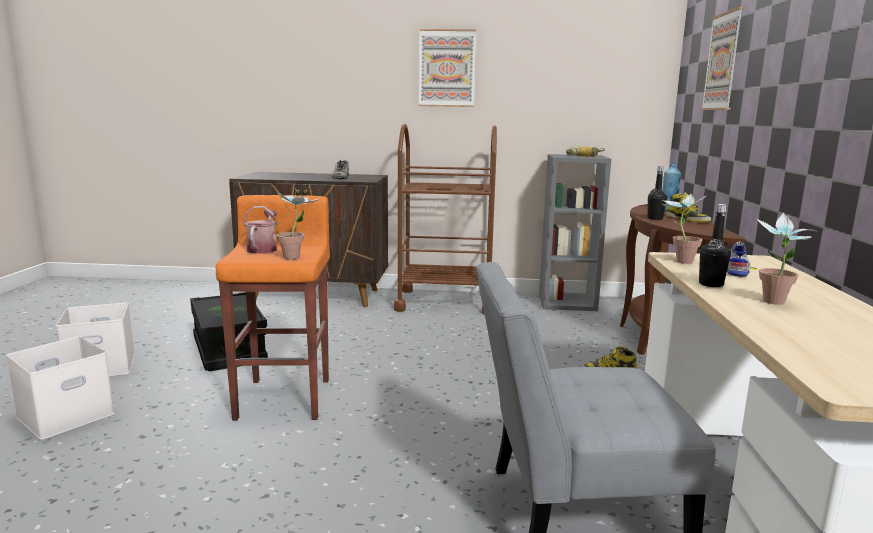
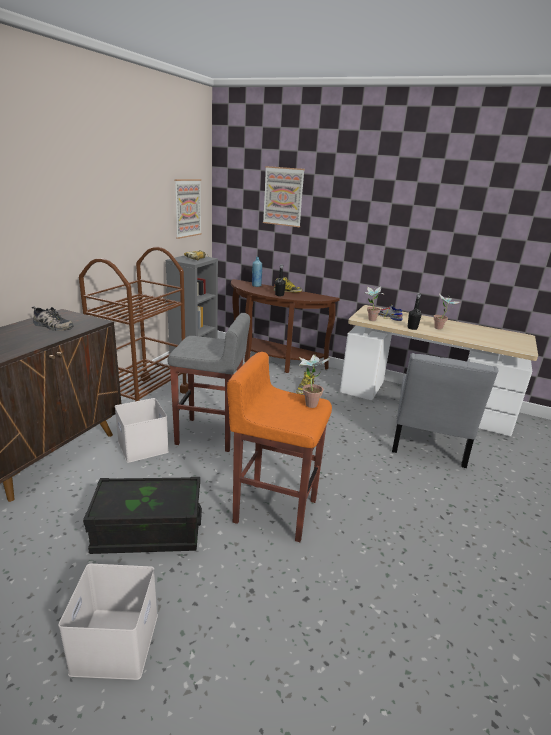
camera: 70 degrees left, 10 degrees up
white storage box [6,336,114,440] -> white storage box moved to [115,398,169,463]
watering can [243,206,277,254] -> none
picture [419,29,476,107] -> picture moved to [174,179,202,239]
none -> grey stool [168,313,250,452]

